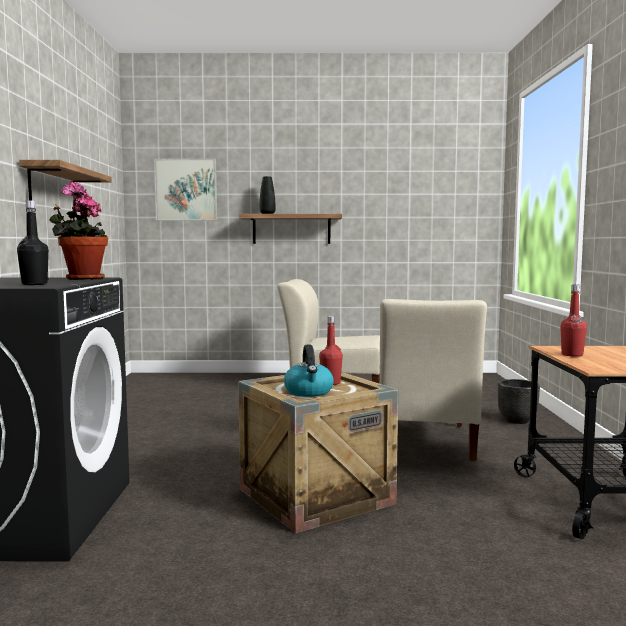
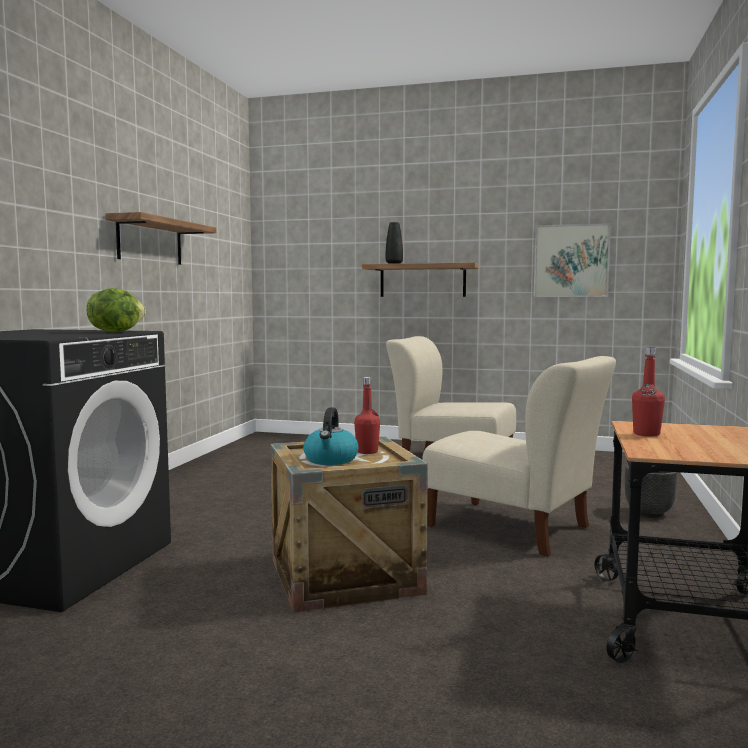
camera: 15 degrees right, 0 degrees up
black bottle [17,200,49,285] -> none
potted plant [49,182,108,280] -> lettuce [86,288,146,332]
picture [154,159,217,221] -> picture moved to [534,223,611,297]
beige chair [379,299,487,461] -> beige chair turned 75 degrees counterclockwise [422,356,616,557]

